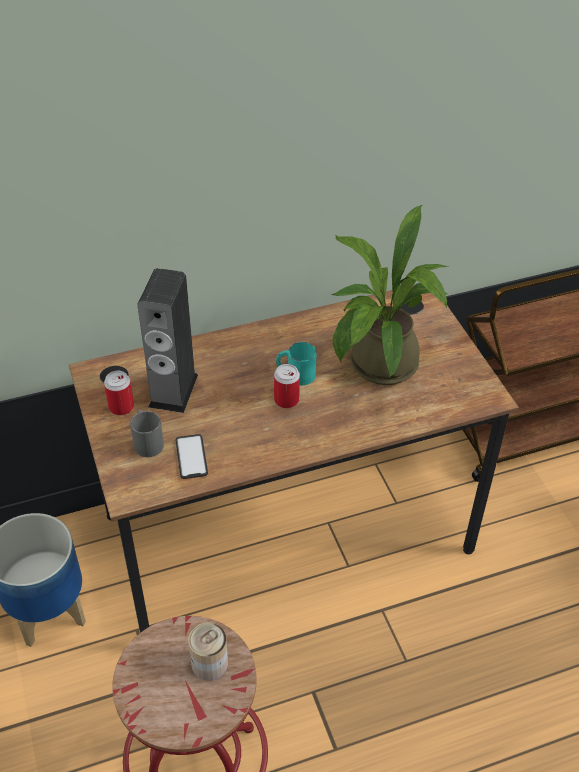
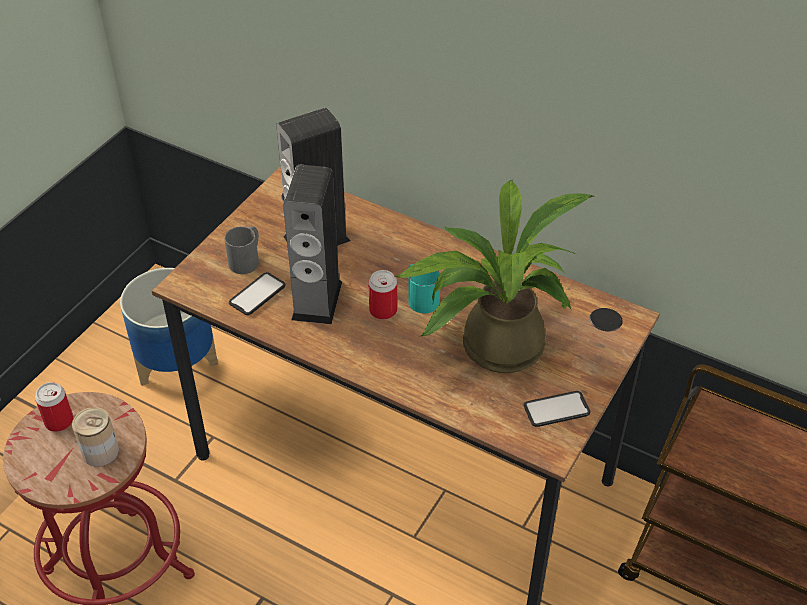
camera: 50 degrees right, 0 degrees up
can [104,371,134,415] -> can moved to [35,382,74,432]
none -> speaker [283,165,342,325]
none -> phone [523,391,591,427]

